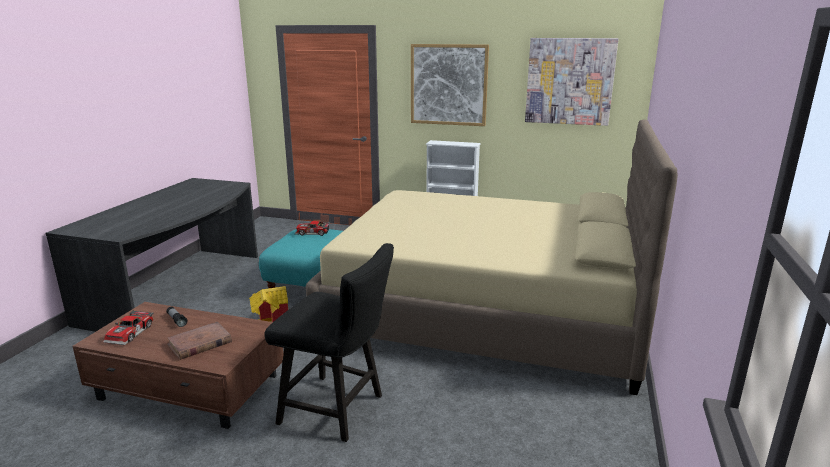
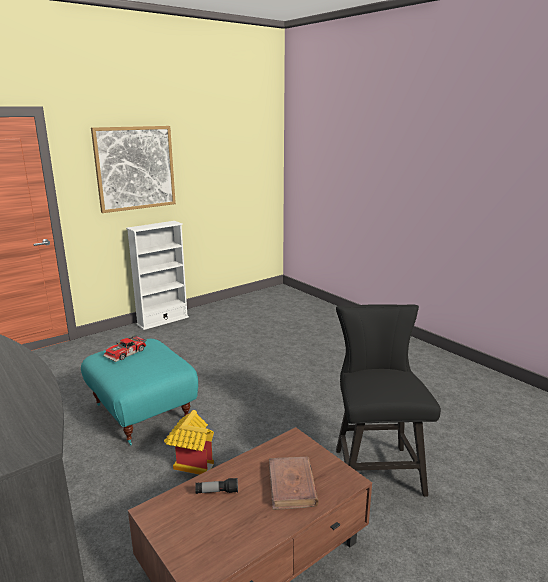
camera: 55 degrees left, 0 degrees up
toy car [103,310,153,345] -> none
black chair [265,243,394,442] -> black chair turned 60 degrees counterclockwise [336,304,441,497]
beige bed [306,119,678,395] -> none
picture [525,38,619,126] -> none

